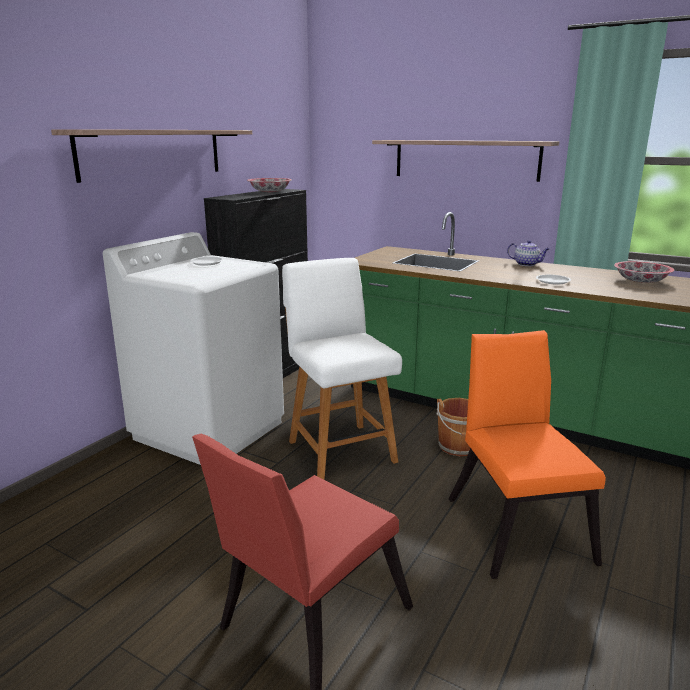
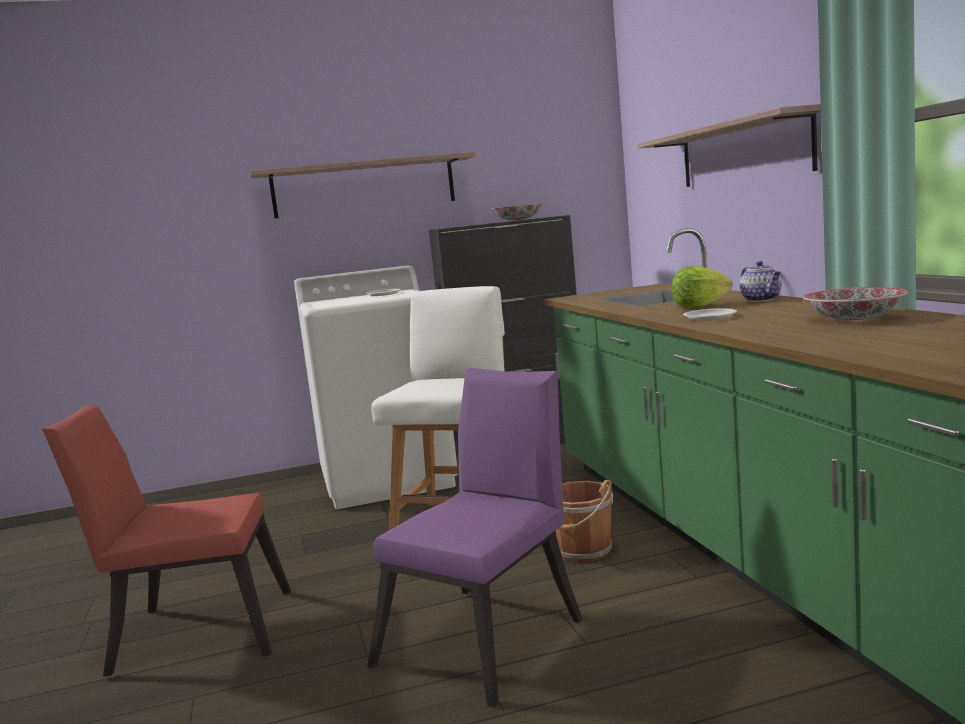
camera: 45 degrees right, 10 degrees down
orange chair [449,330,606,579] -> purple chair [367,368,583,708]
none -> lettuce [672,266,733,308]

